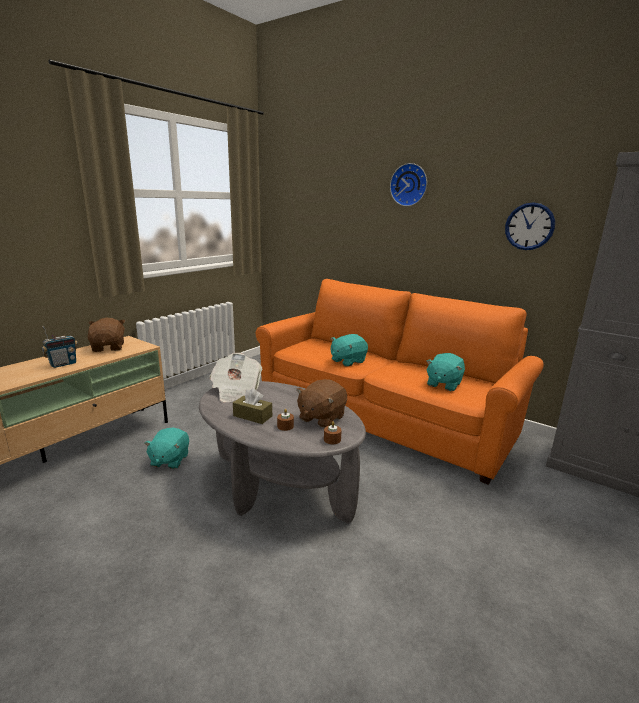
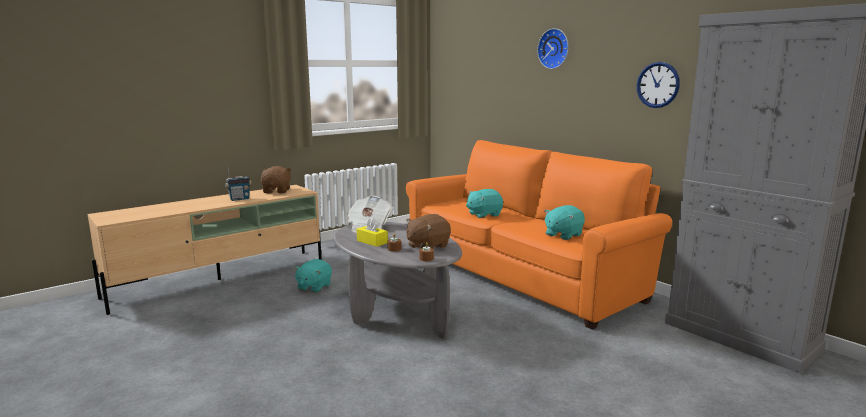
camera: 15 degrees right, 5 degrees down
brown tissue box [233,388,272,424] -> yellow tissue box [357,217,388,247]

